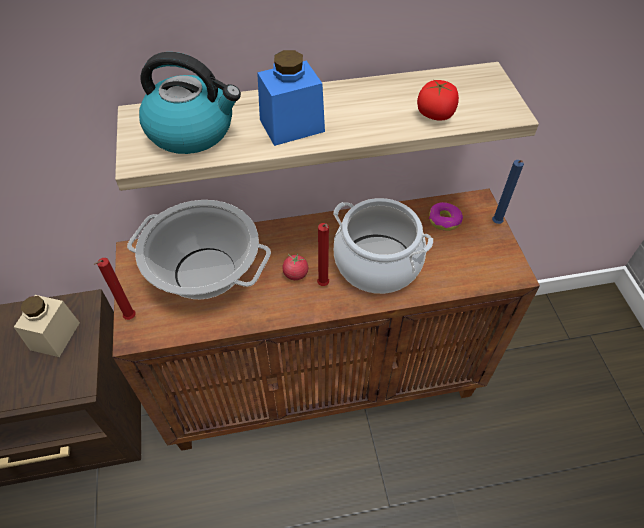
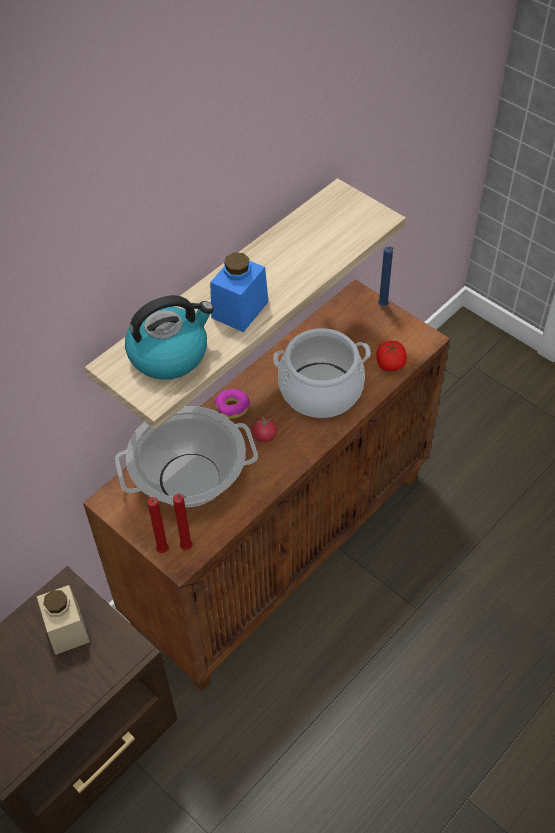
camera: 35 degrees left, 0 degrees up
red candle [317,223,329,286] -> red candle moved to [173,494,193,550]
tomato [417,80,459,120] -> tomato moved to [376,341,407,371]
donut [429,202,463,231] -> donut moved to [215,389,250,419]

